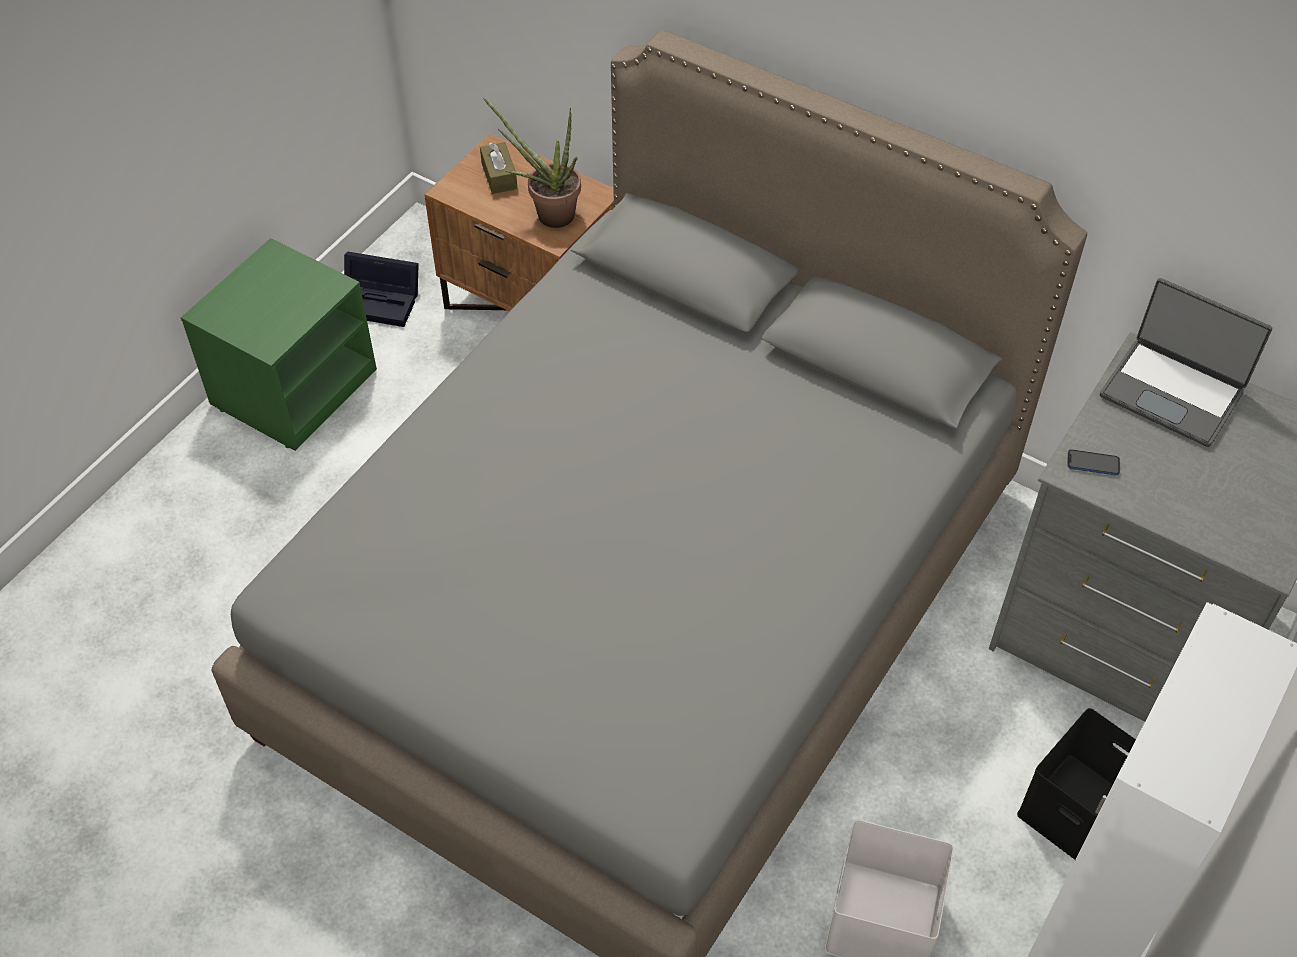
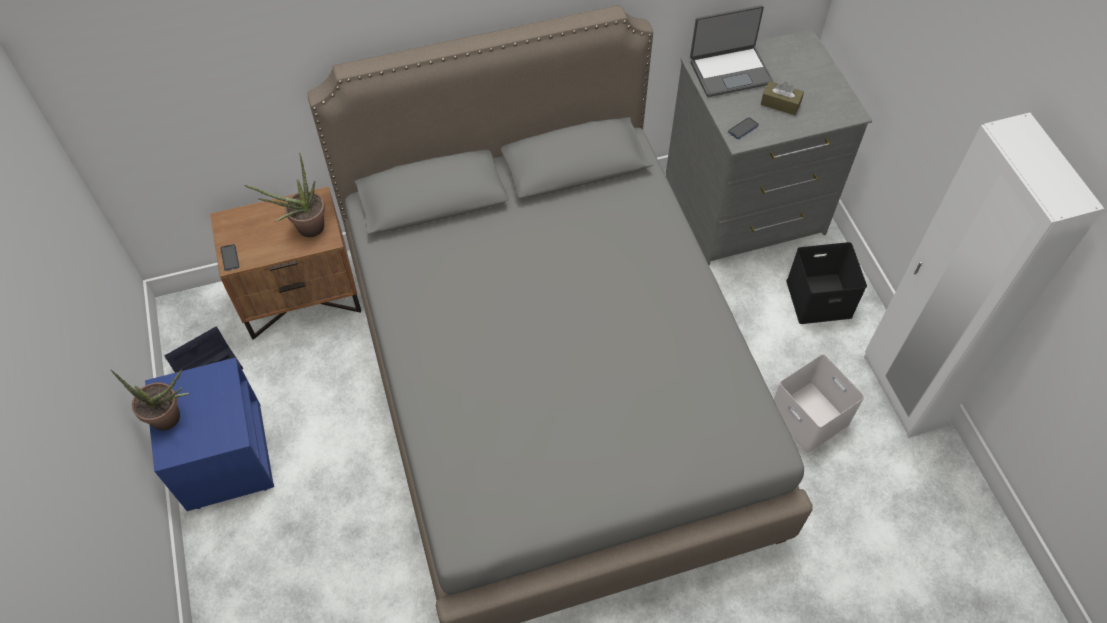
camera: 50 degrees left, 5 degrees up
green nightstand [181,238,377,451] -> blue nightstand [145,357,274,511]
brown tissue box [480,142,518,194] -> brown tissue box moved to [761,81,804,115]
none -> potted plant [111,369,190,431]
none -> phone [220,244,240,271]

